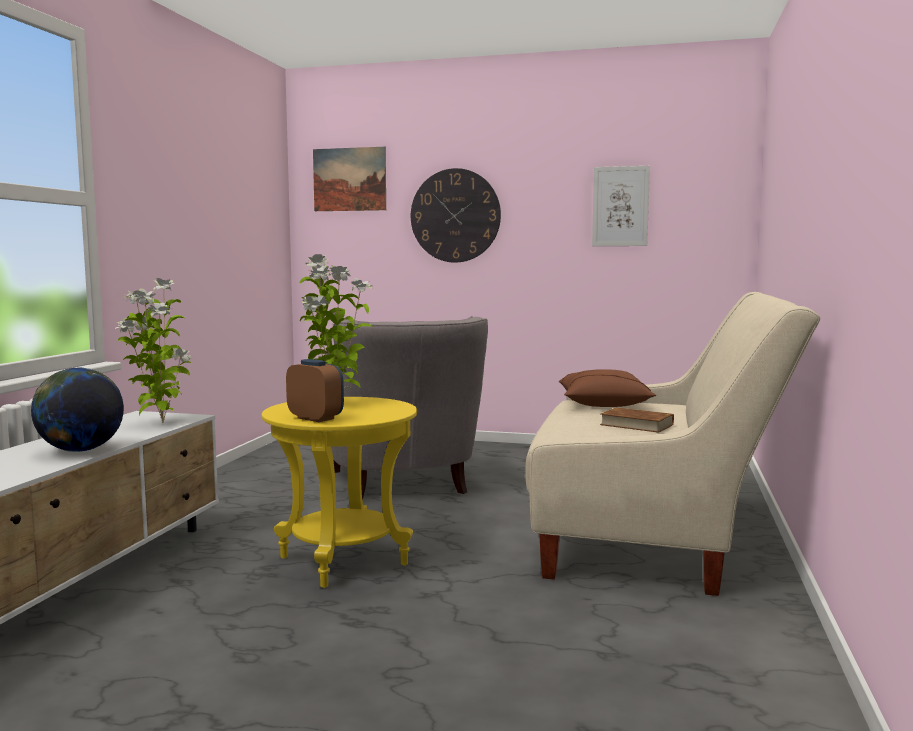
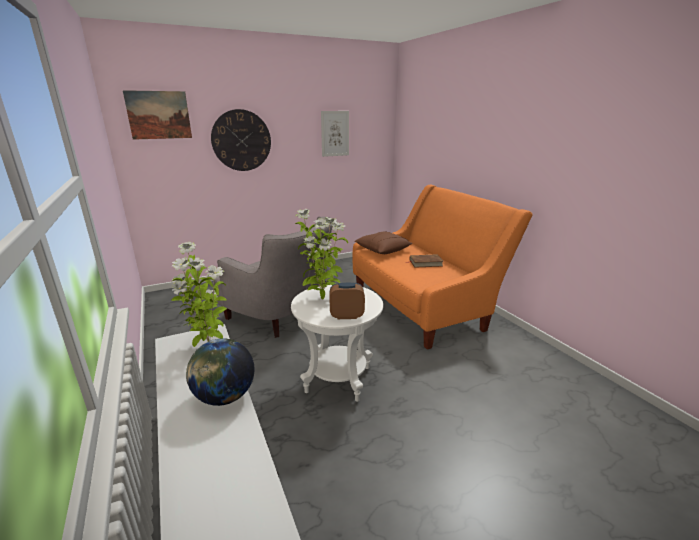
camera: 40 degrees left, 15 degrees up
yellow side table [262,397,417,588] -> white side table [291,285,383,402]
beige sofa [525,292,820,596] -> orange sofa [353,185,533,349]

